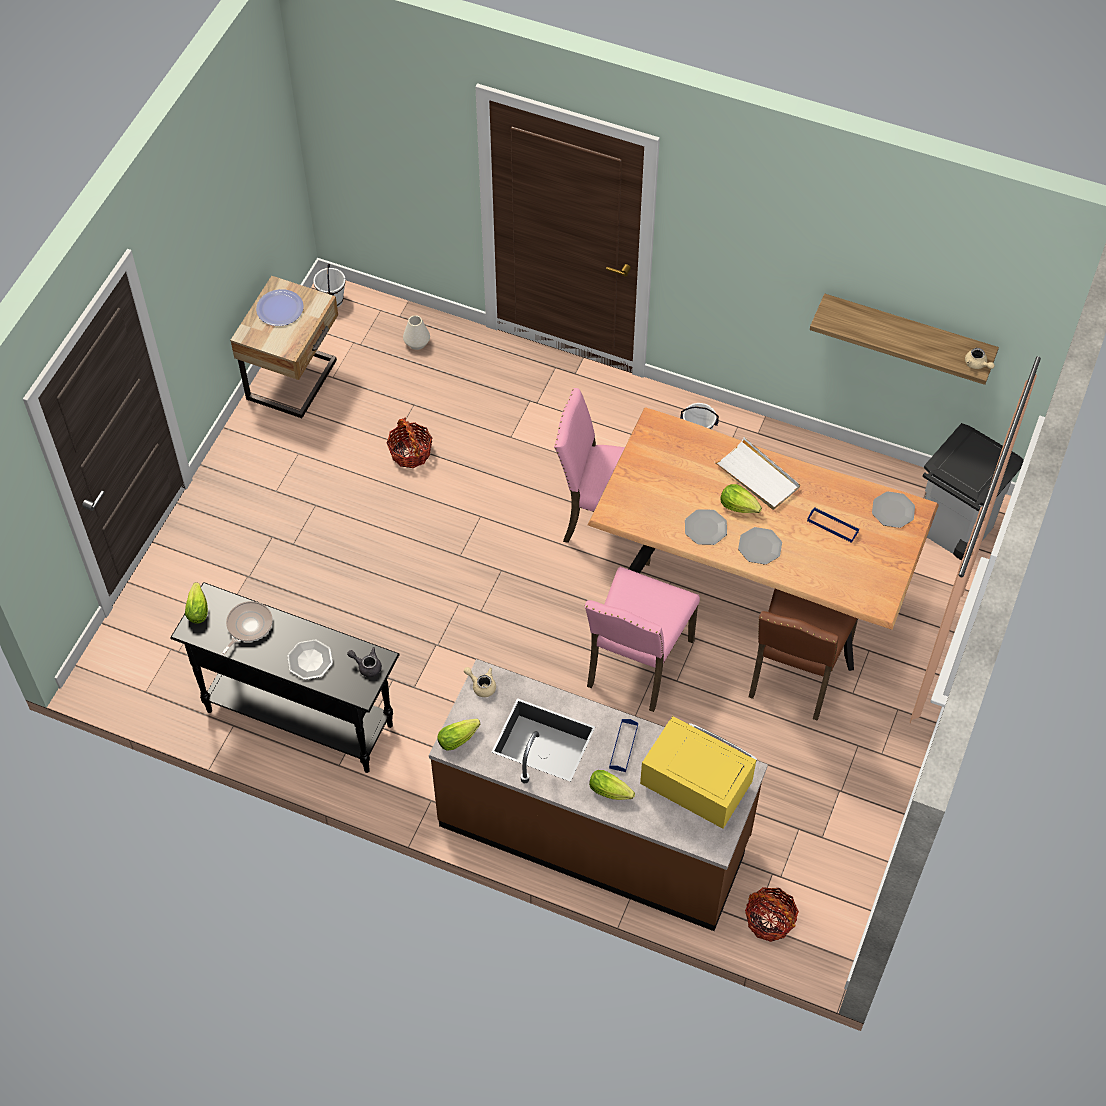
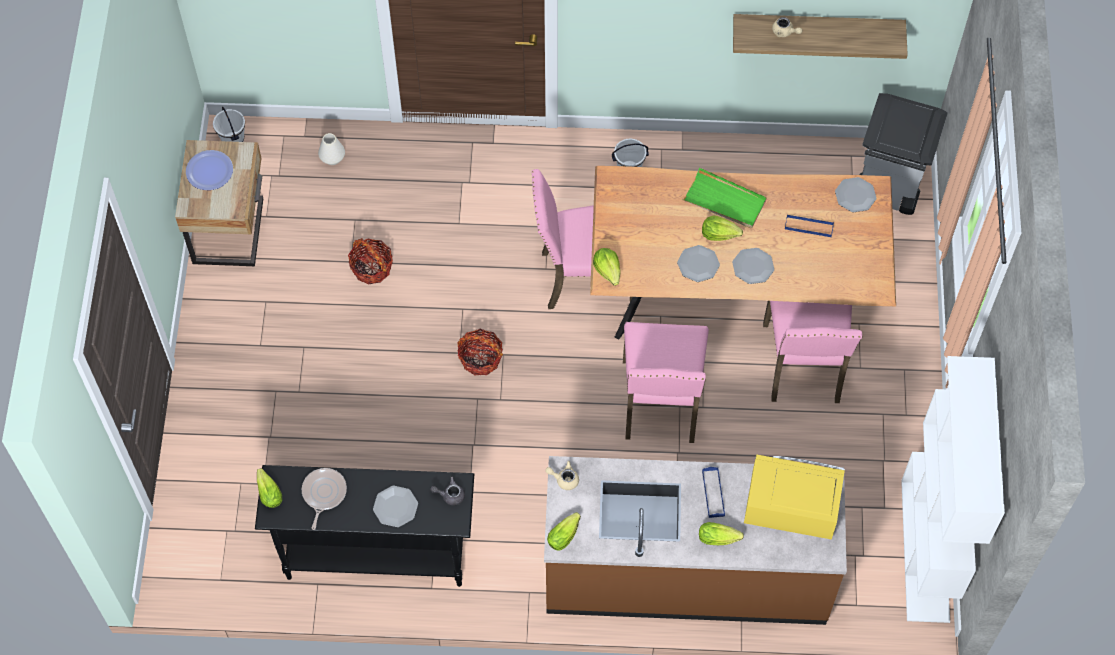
camera: 20 degrees left, 5 degrees up
white tray [715,437,800,510] -> green tray [683,167,767,228]
basket [745,887,799,942] -> basket moved to [457,329,503,375]
brown chair [749,589,858,721] -> pink chair [763,301,862,403]
beige teapot [965,348,995,369] -> beige teapot moved to [772,17,803,37]
none -> lettuce [593,248,621,286]
none -> white bookcase [901,356,1005,623]

